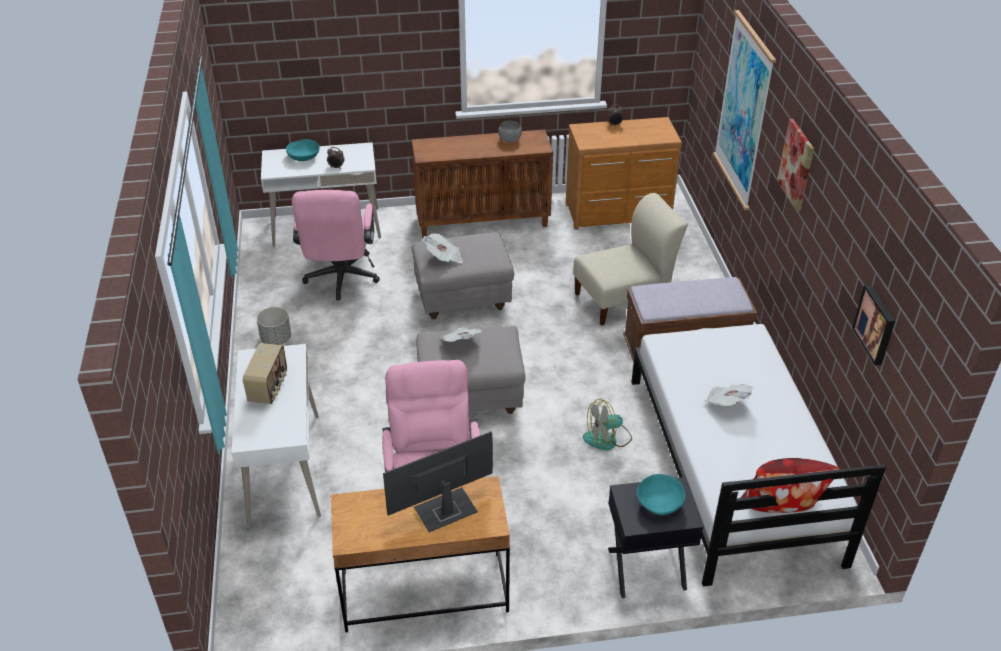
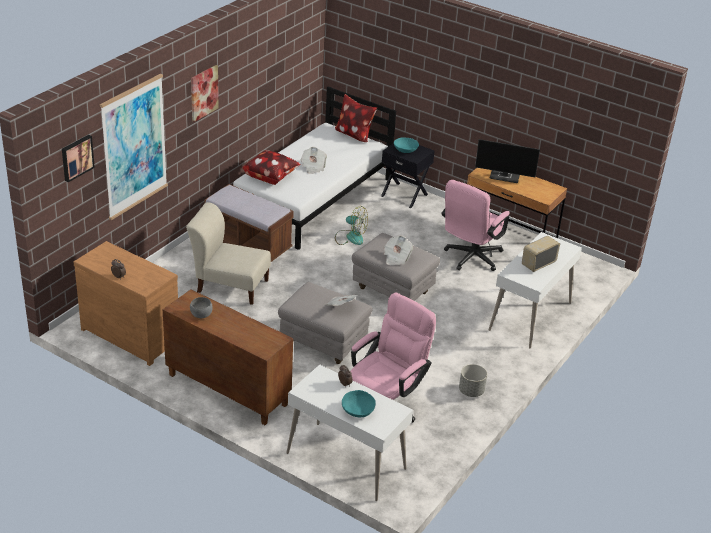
camera: 140 degrees left, 5 degrees down
picture [852,285,895,365] -> picture moved to [62,135,95,182]
none -> pillow [242,150,301,185]

